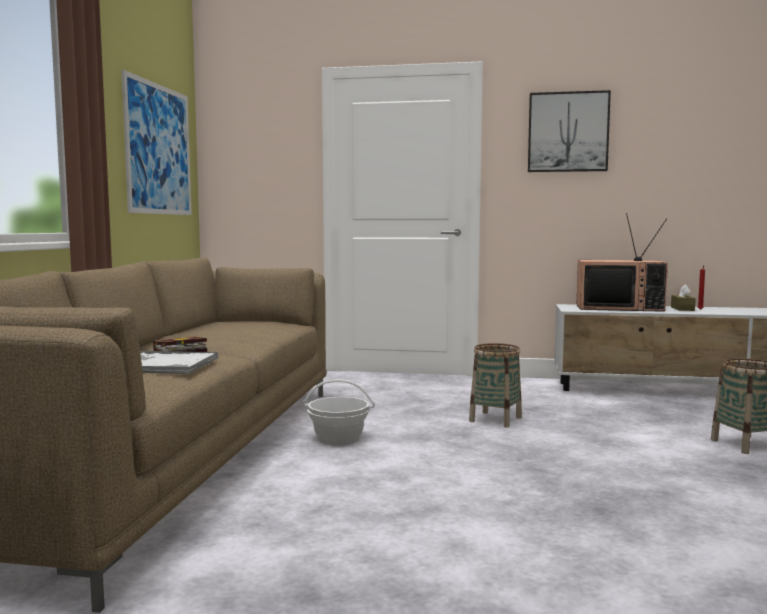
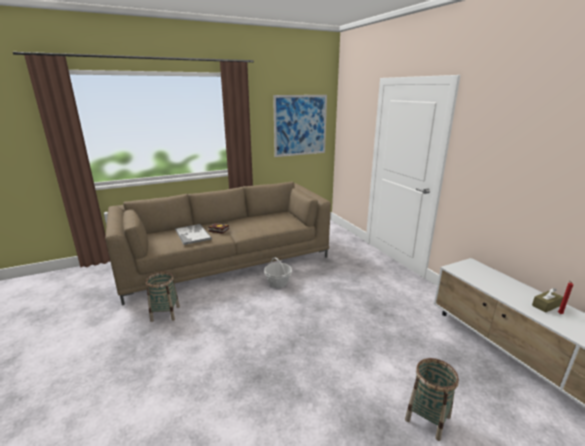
camera: 55 degrees right, 15 degrees up
basket [469,343,522,427] -> basket moved to [145,271,180,322]
picture [528,90,611,172] -> none
television [576,213,668,312] -> none

